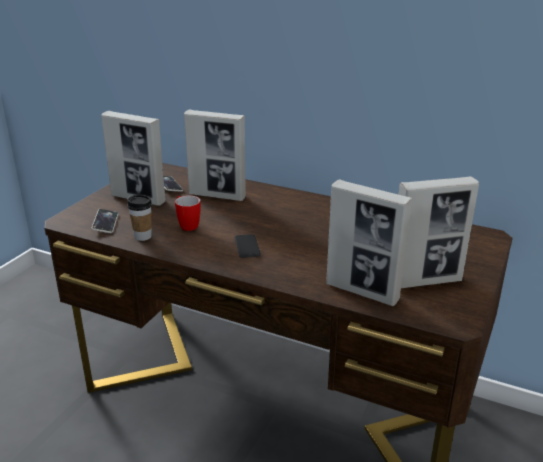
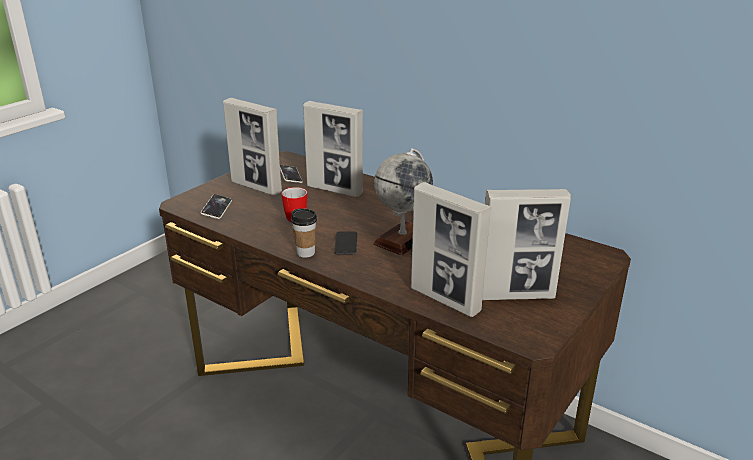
camera: 10 degrees right, 0 degrees up
cup [127,195,152,241] -> cup moved to [291,209,317,258]
none -> globe [373,148,433,255]

